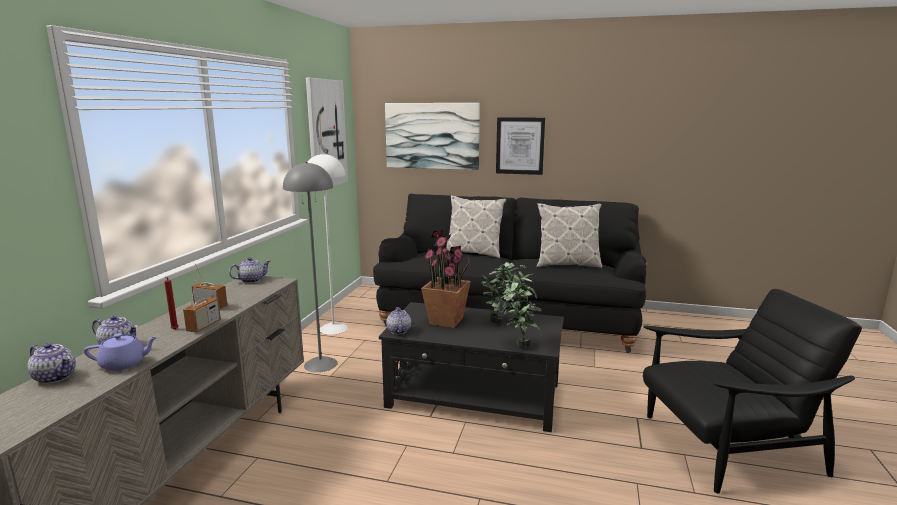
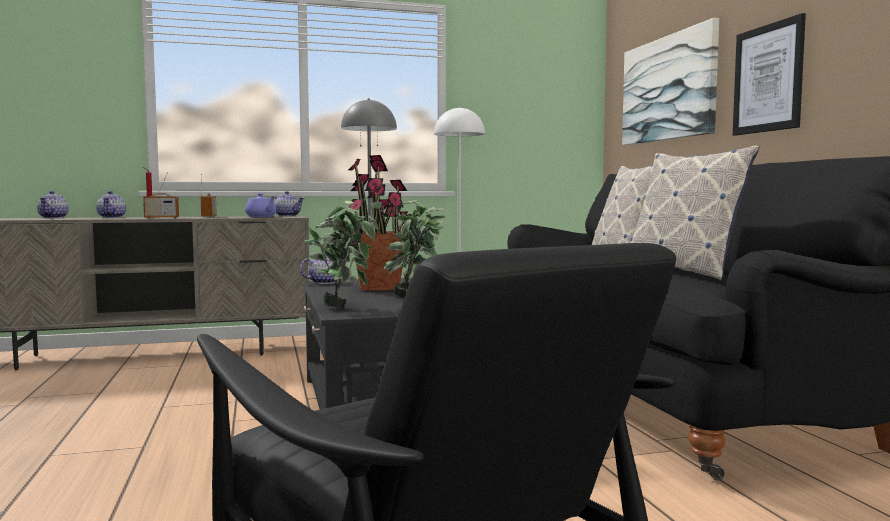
camera: 60 degrees right, 10 degrees down
purple teapot [84,333,158,371] -> purple teapot moved to [245,193,276,217]
picture [306,78,348,186] -> none

